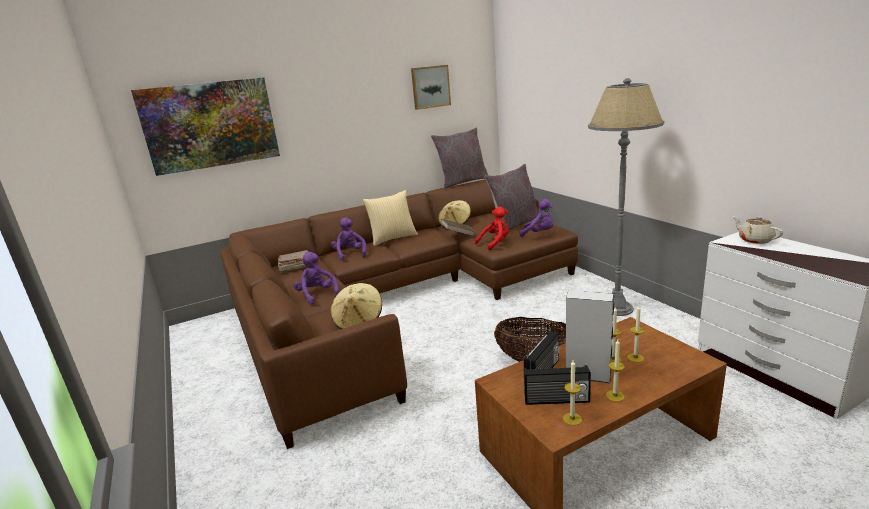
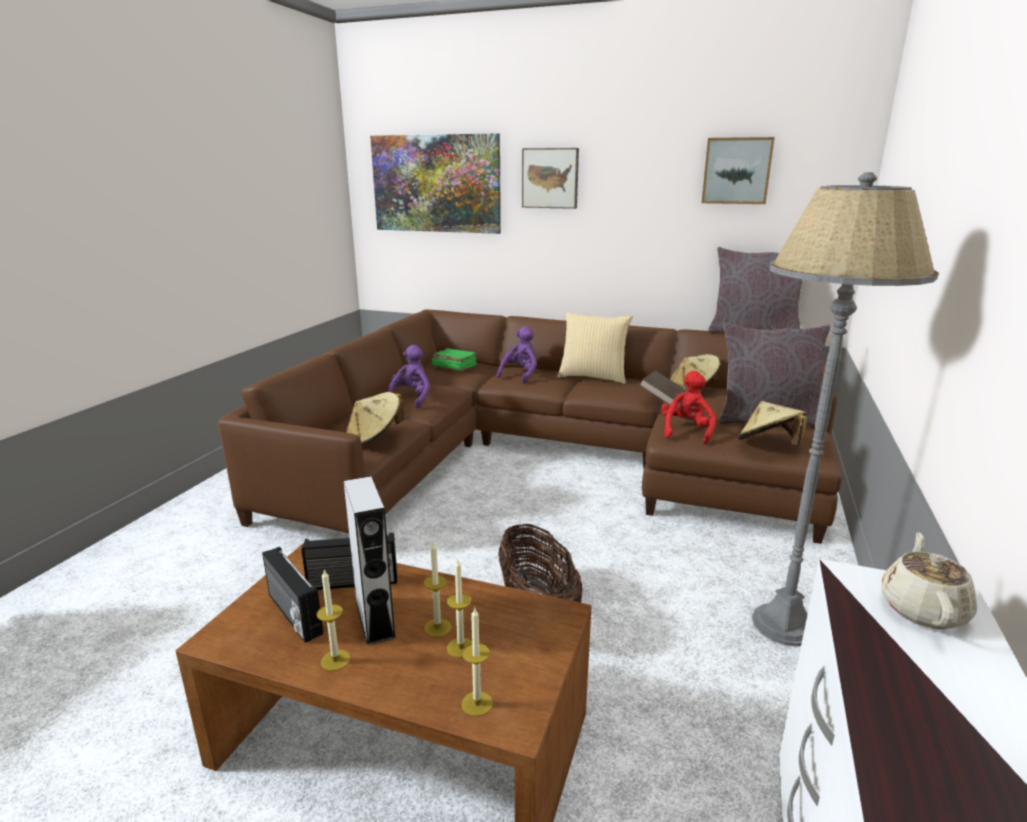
camera: 45 degrees right, 0 degrees up
brown book [278,250,309,273] -> green book [432,348,478,371]
red plush toy [475,207,509,251] -> red plush toy turned 90 degrees counterclockwise [661,371,716,444]
purple plush toy [519,199,554,237] -> beige hat [738,401,807,446]
candle [563,360,582,425] -> candle moved to [462,608,493,716]
none -> picture [522,148,579,209]

